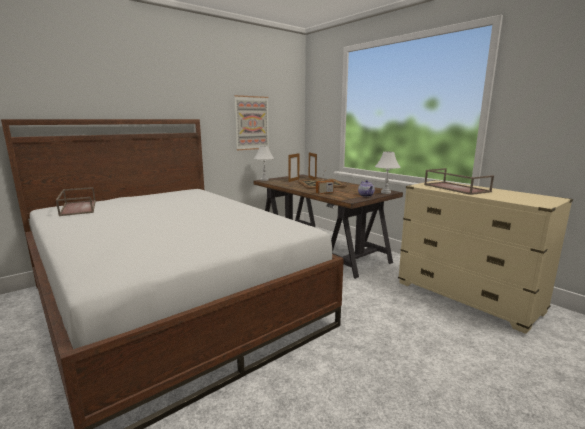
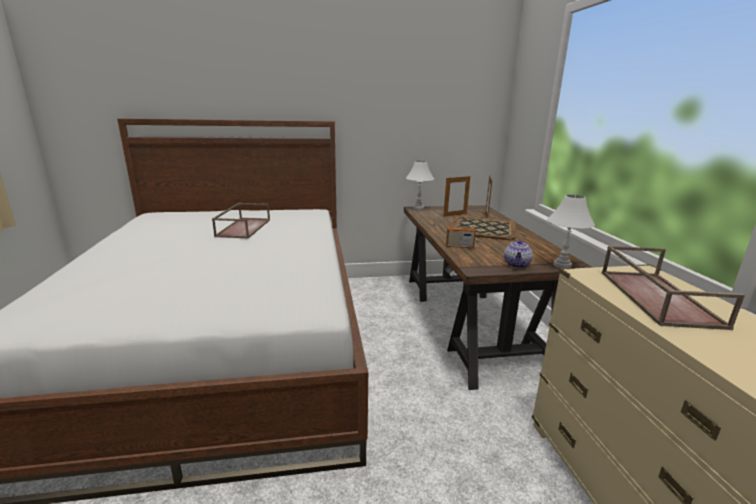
camera: 30 degrees right, 5 degrees up
brown tray [56,187,96,216] -> brown tray moved to [212,203,270,239]
picture [234,95,269,150] -> none

